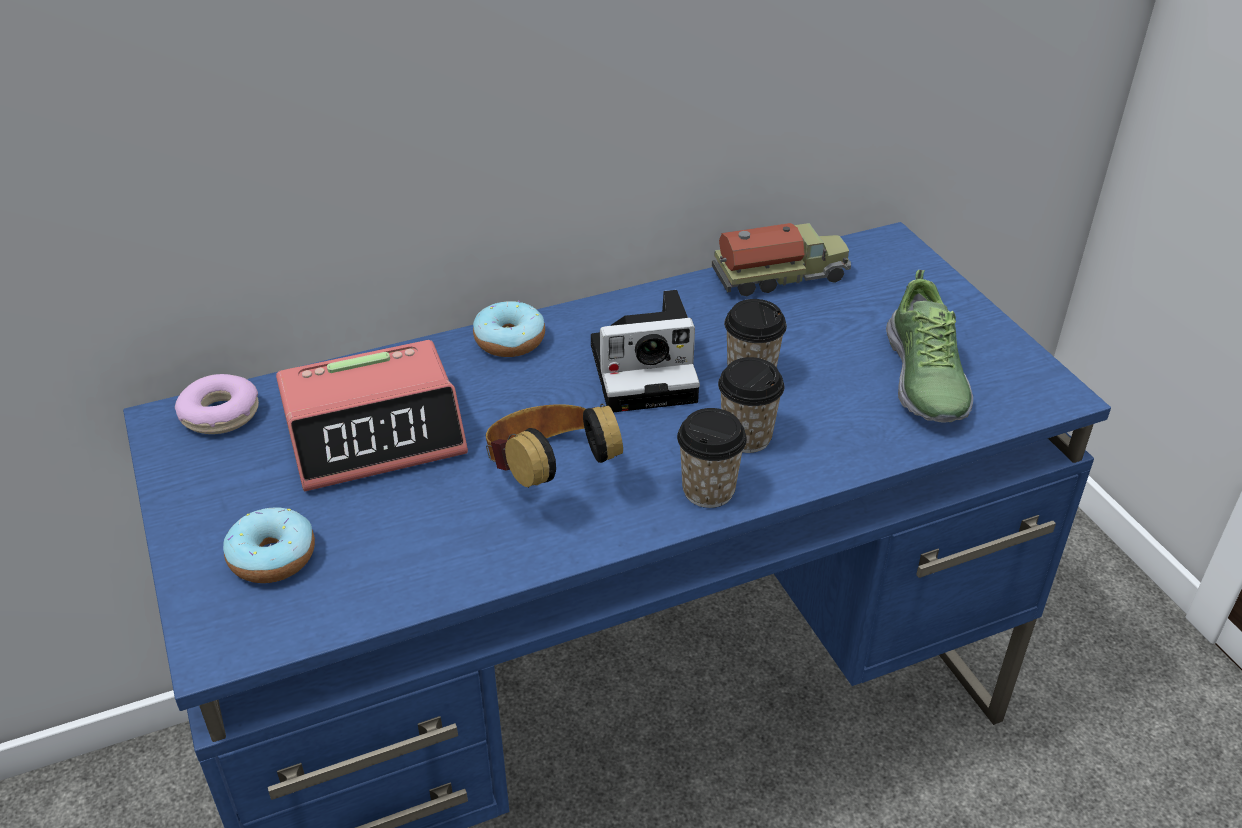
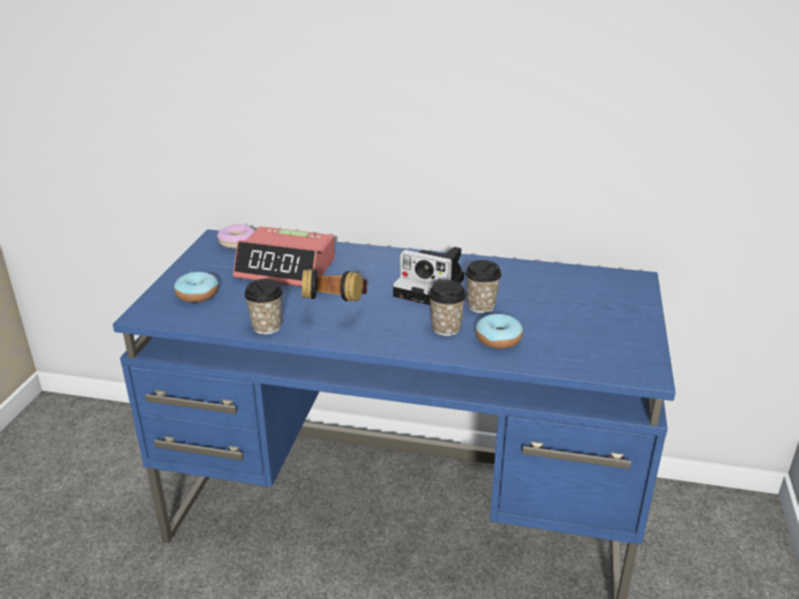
camera: 35 degrees right, 10 degrees down
donut [473,300,545,357] -> donut moved to [476,314,523,349]
cup [677,408,747,508] -> cup moved to [244,279,283,335]
toy truck [712,223,851,296] -> none
shoe [886,270,973,423] -> none

